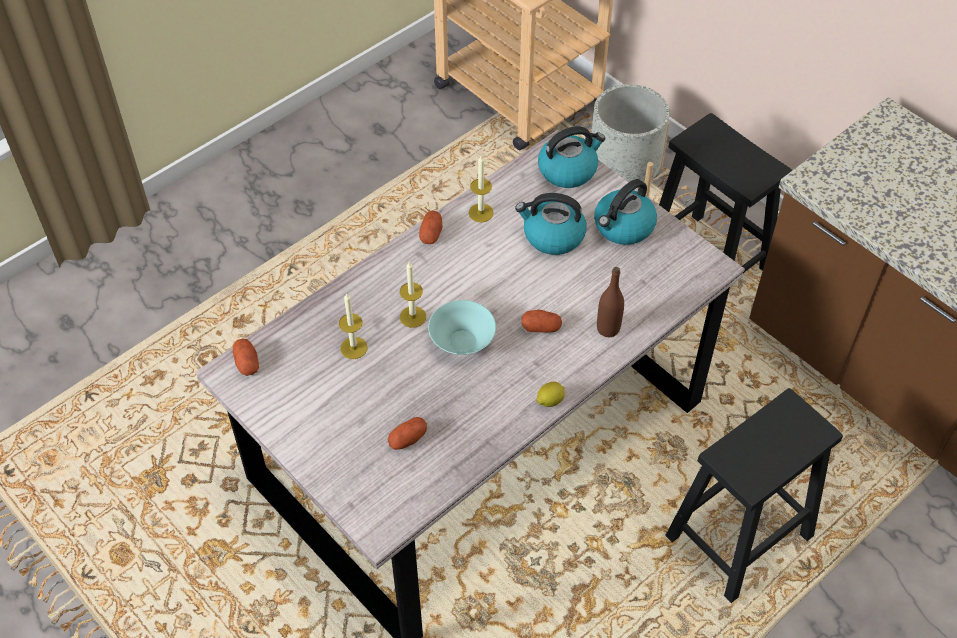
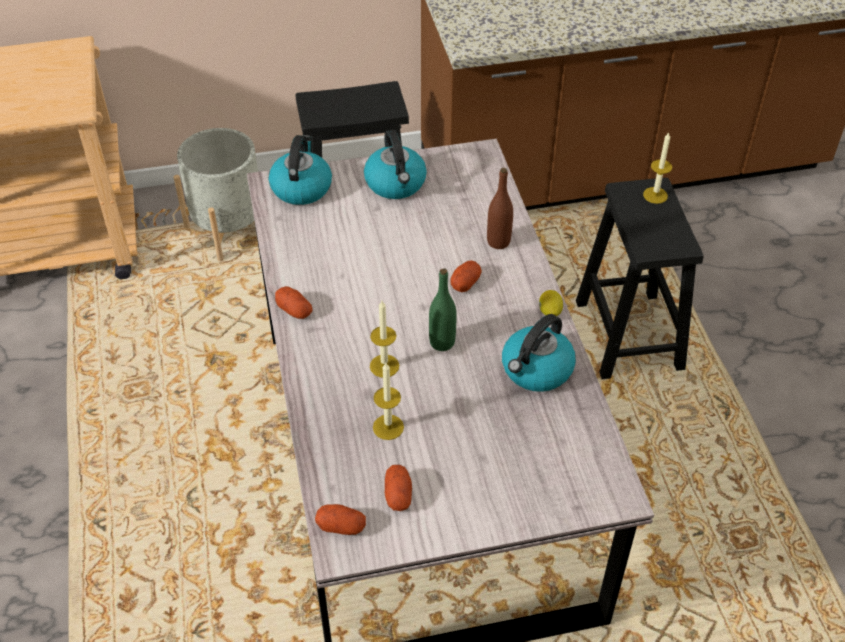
camera: 60 degrees left, 5 degrees down
potato [388,417,427,450] -> potato moved to [385,465,412,511]
turquoise bowl [428,300,496,355] -> green bottle [429,268,457,351]
candle [468,156,494,222] -> candle moved to [643,132,672,204]
kettle [515,193,586,255] -> kettle moved to [502,314,576,392]

